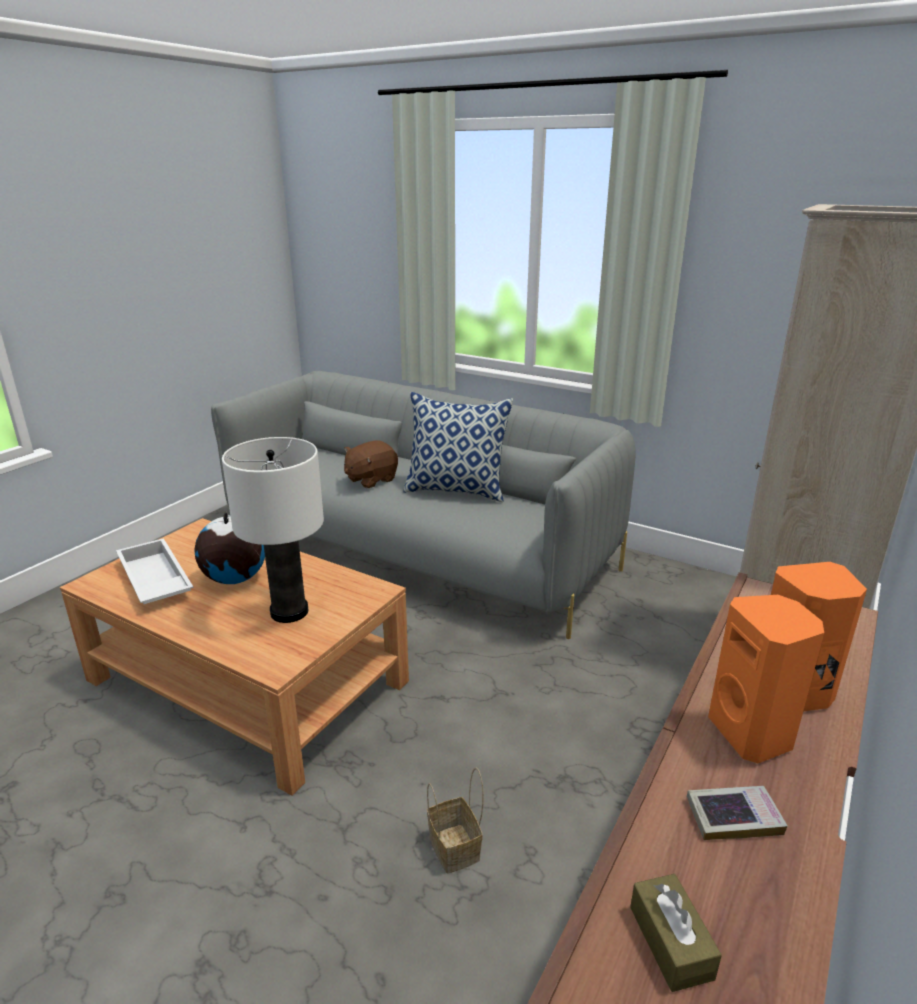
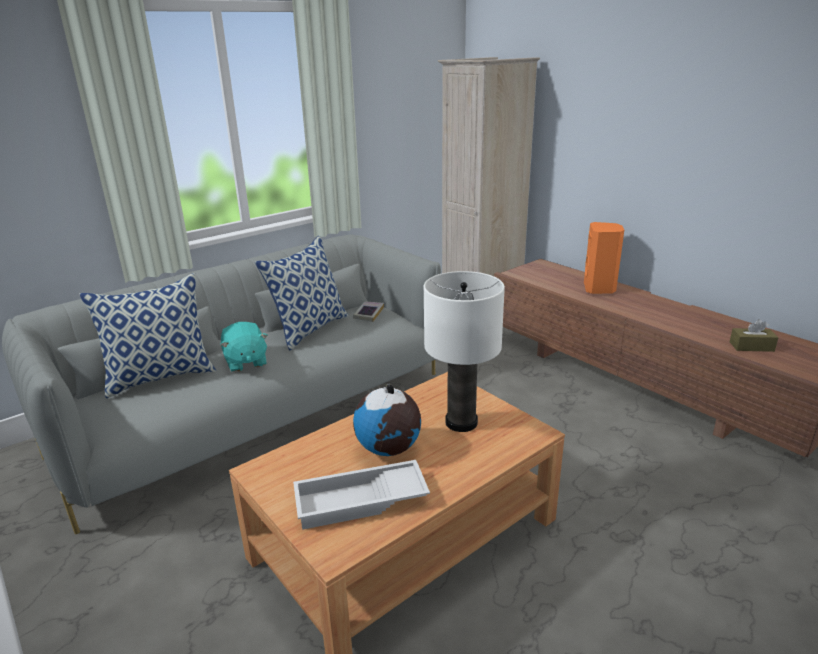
camera: 70 degrees left, 0 degrees up
brown plush toy [344,440,398,488] -> turquoise plush toy [220,322,268,372]
basket [427,768,484,874] -> none
book [687,786,787,840] -> book moved to [353,302,384,322]
orange speaker [708,595,824,763] -> none
none -> pillow [80,273,216,398]

